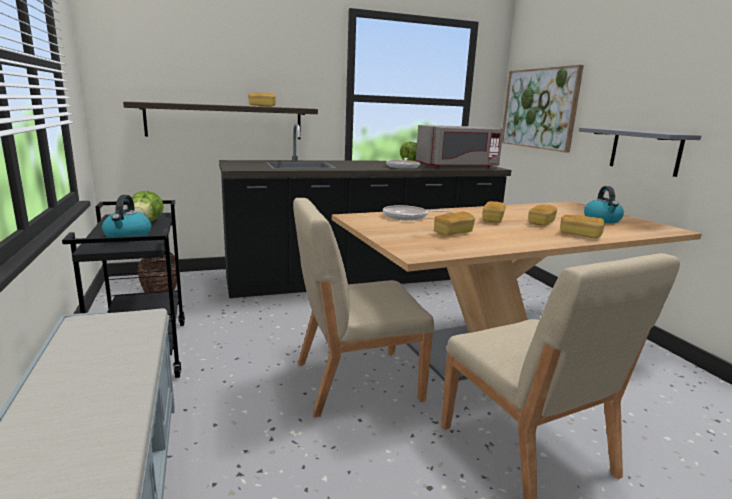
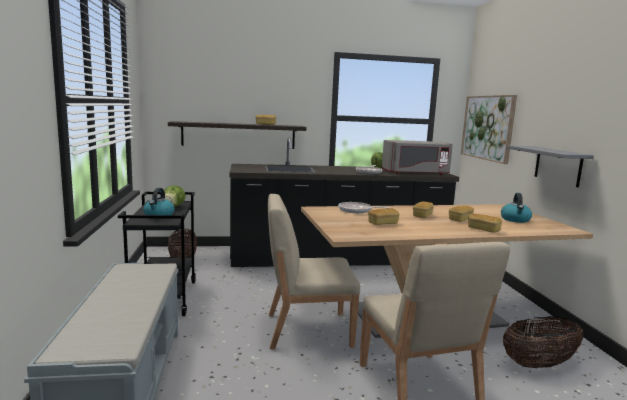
camera: 10 degrees right, 5 degrees down
none -> basket [503,316,583,368]

